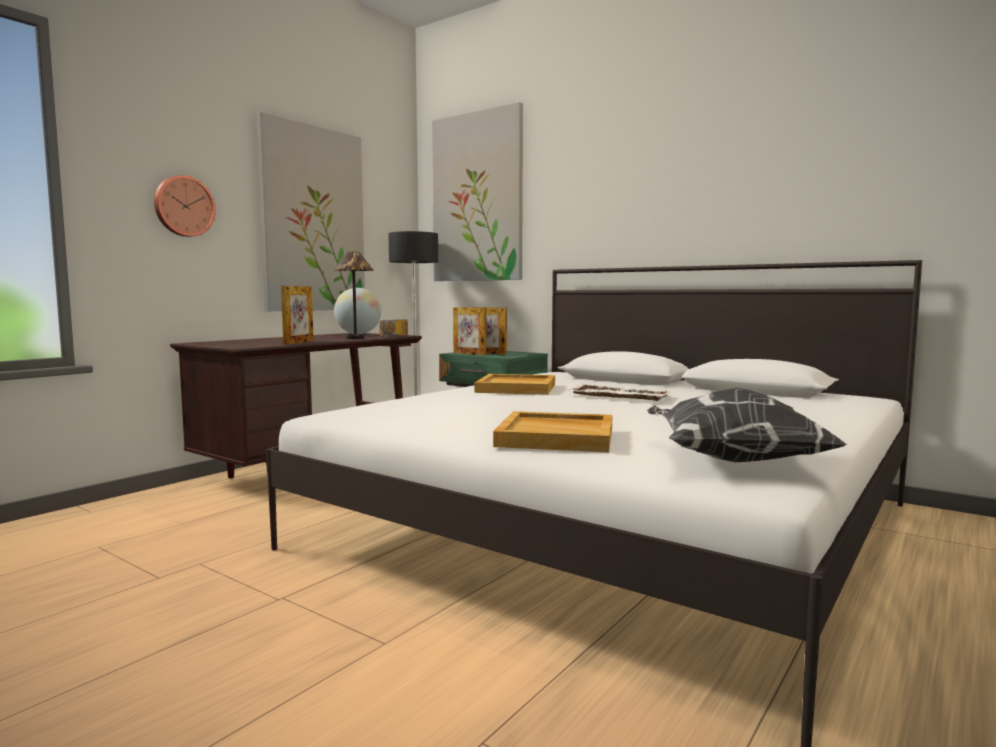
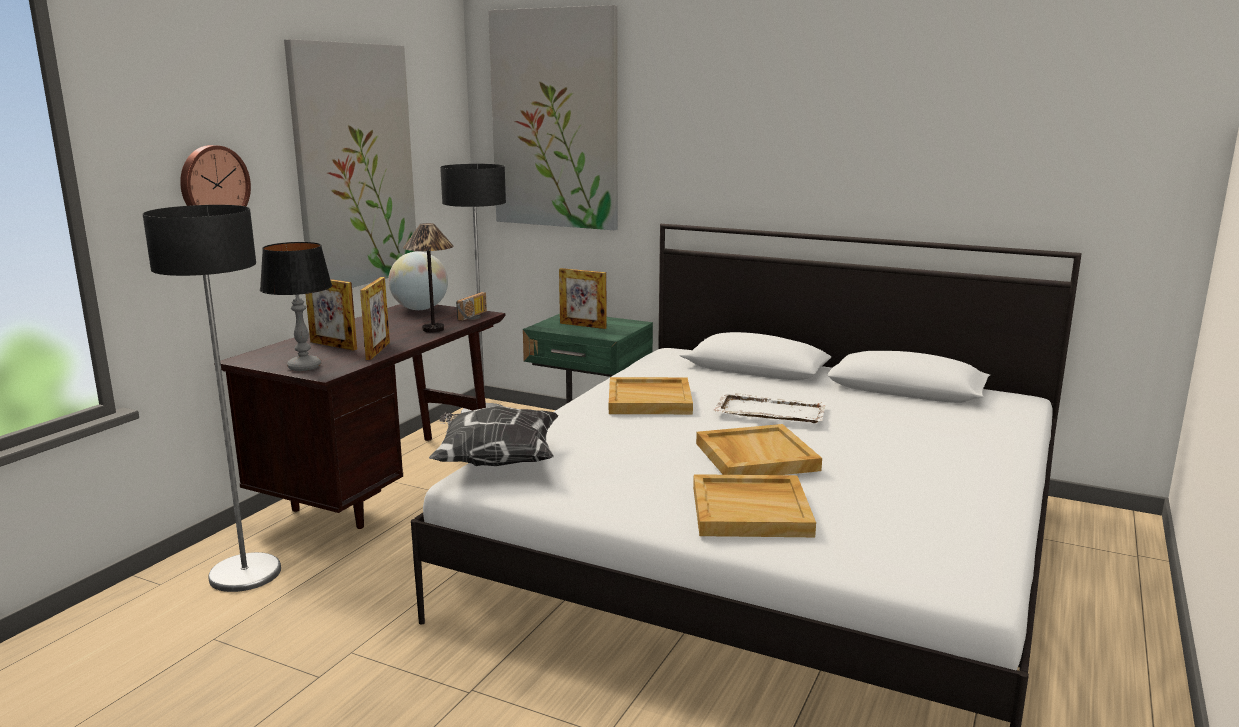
camera: 10 degrees left, 10 degrees up
picture frame [453,307,486,355] -> picture frame moved to [305,279,357,351]
pillow [647,388,848,462] -> pillow moved to [429,406,558,466]
none -> floor lamp [143,205,281,592]
none -> table lamp [260,242,332,371]
none -> beige tray [696,424,822,475]

